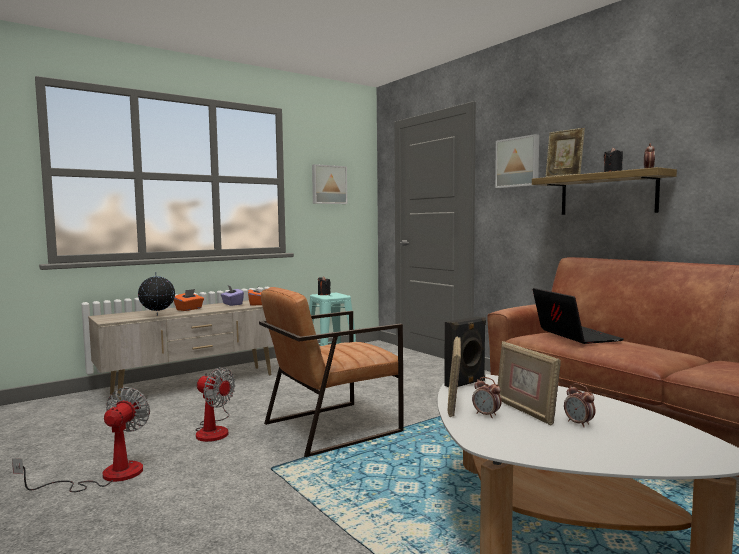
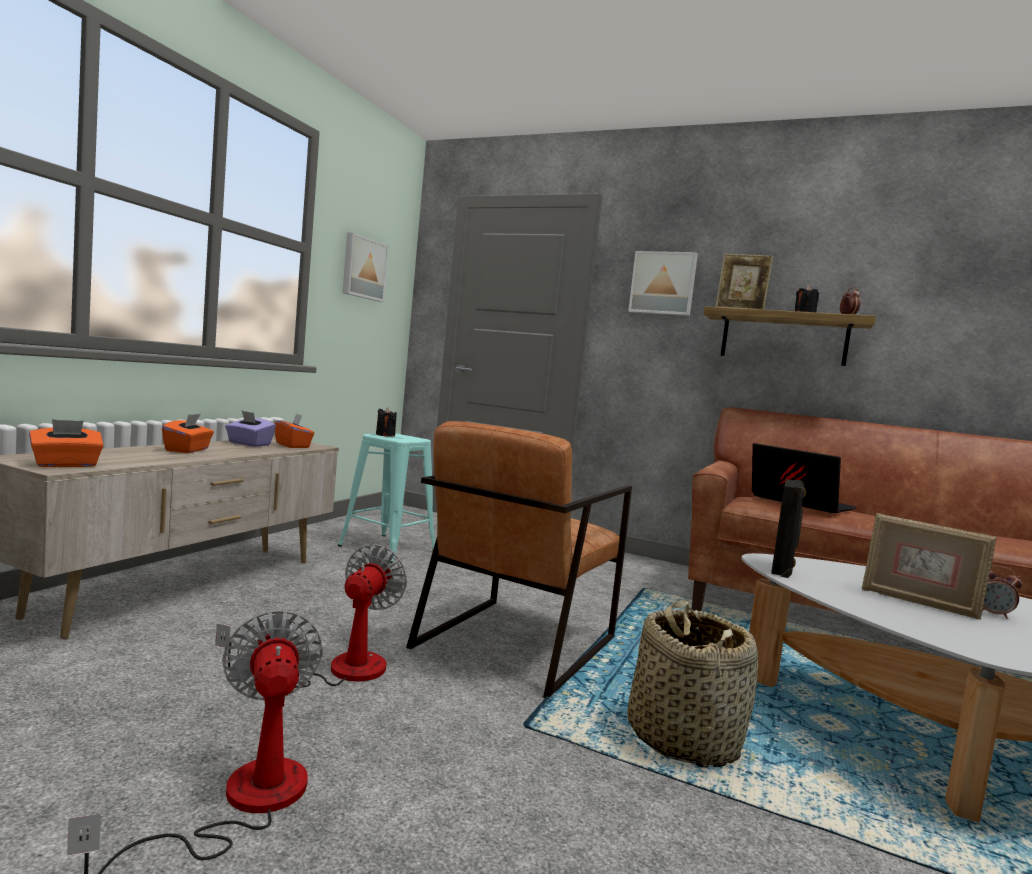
camera: 30 degrees left, 0 degrees up
globe [138,272,175,316] -> none
fan [195,367,235,442] -> fan turned 75 degrees counterclockwise [215,544,407,688]
picture frame [448,336,461,417] -> none
alarm clock [472,377,502,418] -> none
none -> orange tissue box [29,419,104,467]
none -> basket [627,600,758,768]

